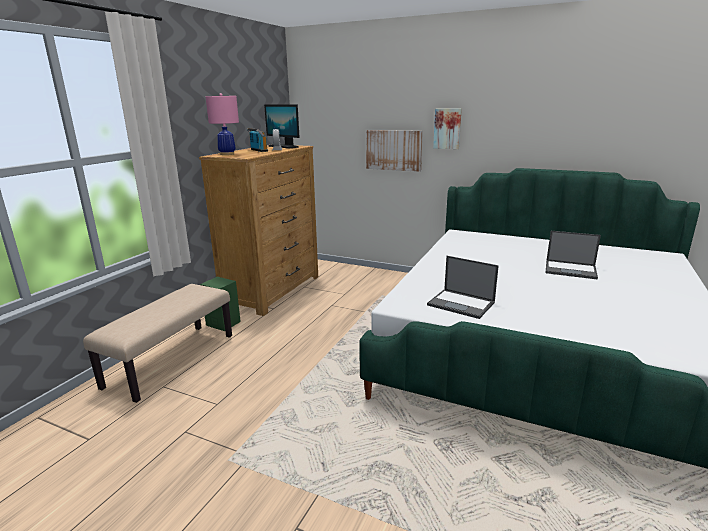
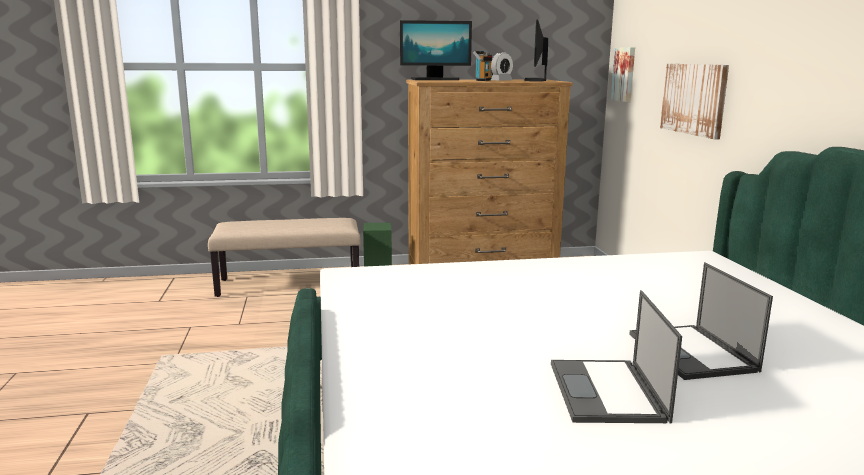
camera: 55 degrees right, 5 degrees down
pink table lamp [206,93,239,155] -> monitor [400,20,472,80]
laptop [427,256,499,319] -> laptop moved to [551,290,682,423]
picture [433,108,462,149] -> picture moved to [611,47,635,102]

